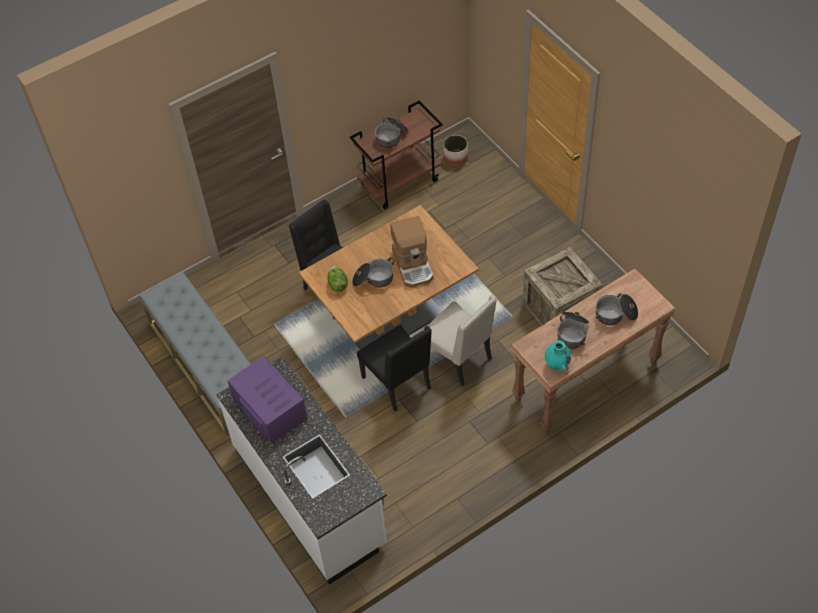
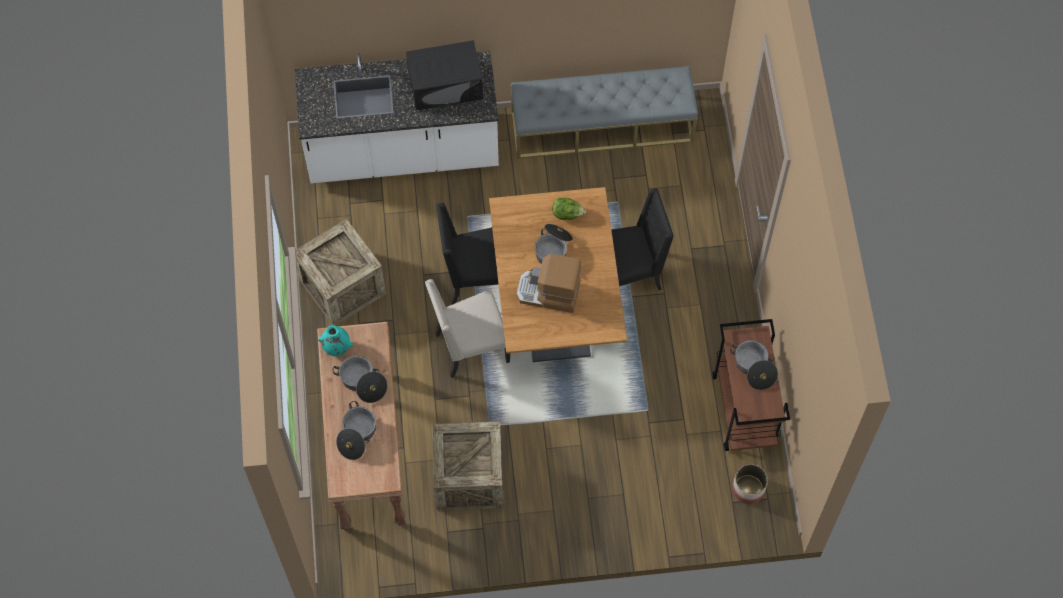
camera: 115 degrees right, 10 degrees up
purple microwave [227,356,307,444] -> black microwave [406,40,483,110]
none -> crate [296,219,386,325]

